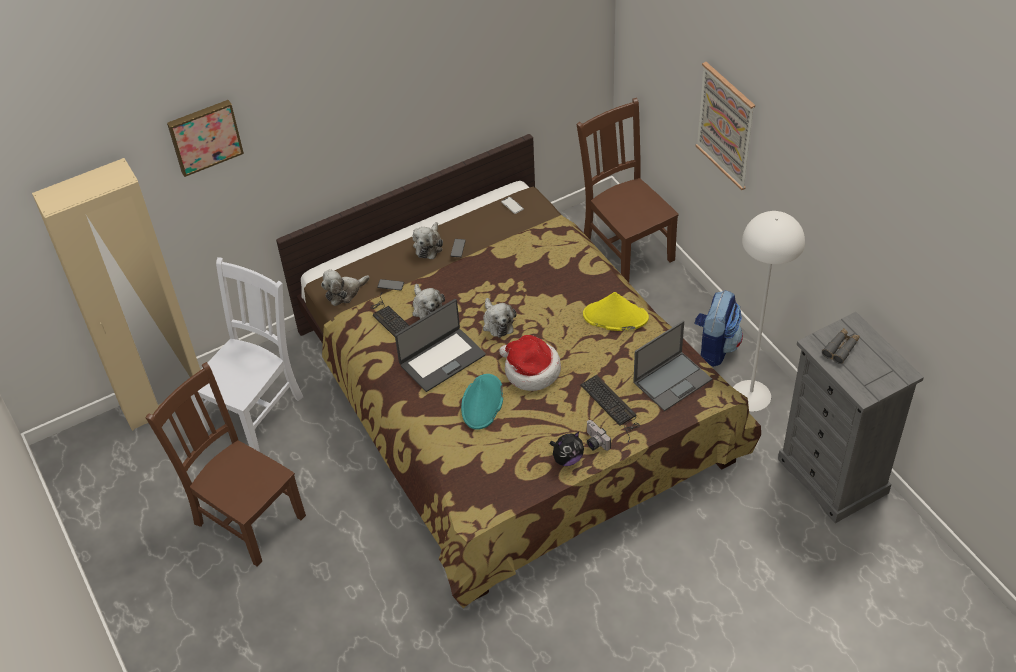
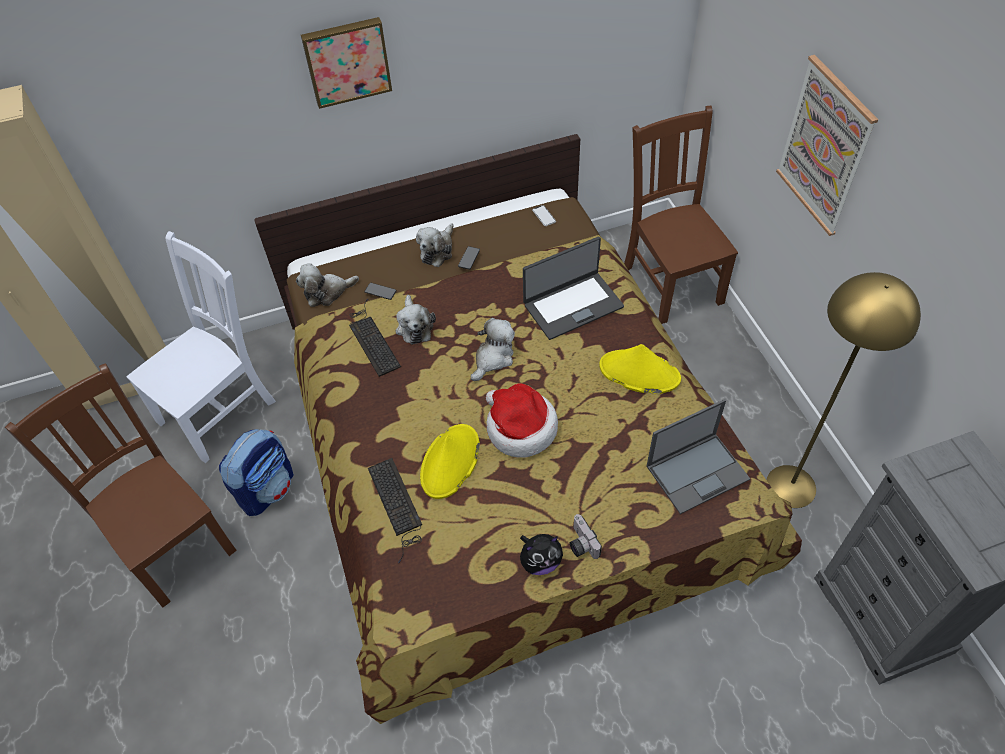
camera: 10 degrees right, 5 degrees up
picture [167,100,244,177] -> picture moved to [301,17,392,109]
laptop [395,299,486,392] -> laptop moved to [523,237,624,340]
turquoise hat [461,374,503,430] -> yellow hat [420,424,480,499]
plush toy [483,298,516,338] -> plush toy turned 135 degrees counterclockwise [471,318,515,381]
keyboard [581,375,640,443] -> keyboard moved to [368,458,422,563]
backpack [694,290,743,367] -> backpack moved to [219,429,294,516]
white floor lamp [733,211,805,412] -> yellow floor lamp [766,272,921,508]
grey binoculars [822,328,860,364] -> none

